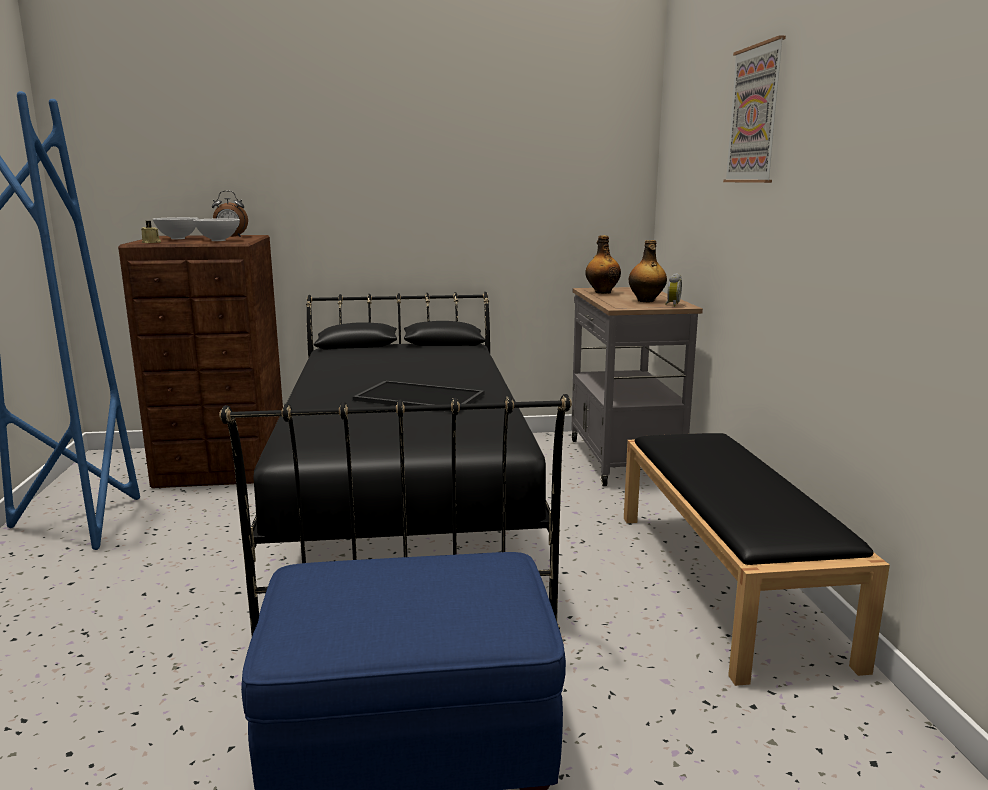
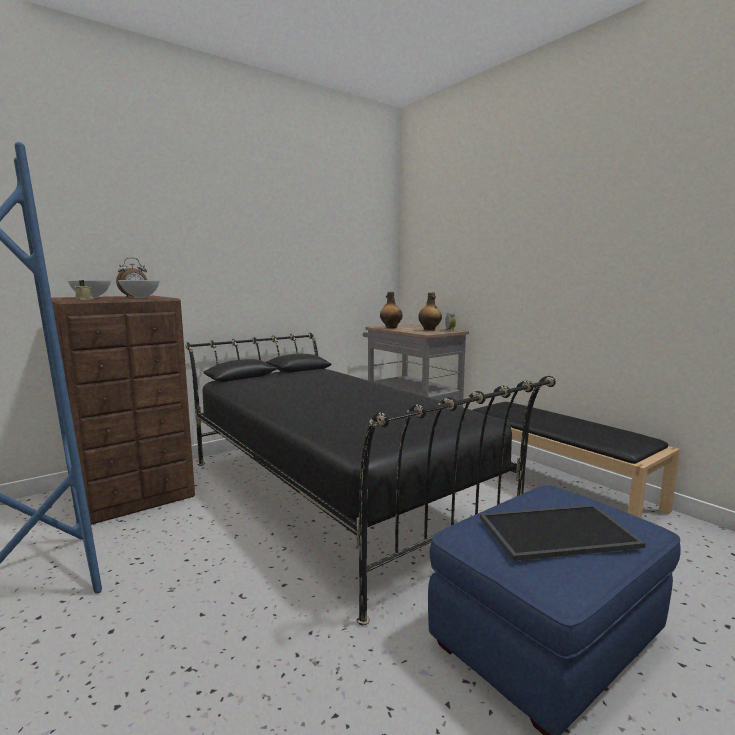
camera: 30 degrees left, 5 degrees down
tray [353,381,484,412] -> tray moved to [480,505,646,561]
picture [723,36,786,183] -> none

